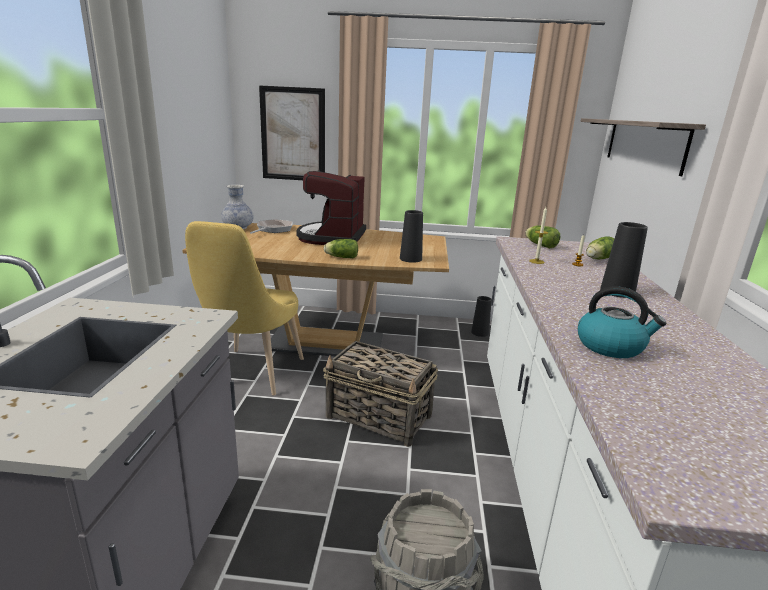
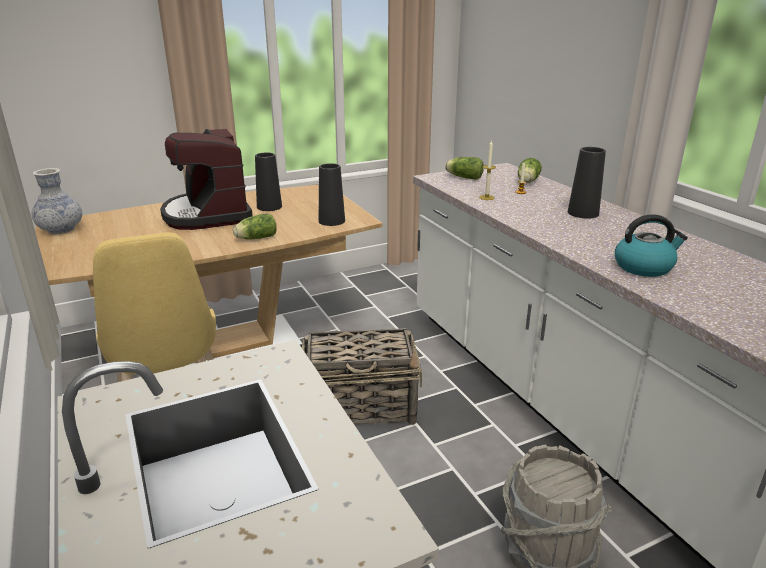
camera: 30 degrees left, 5 degrees up
frying pan [250,219,293,234] -> none
picture [259,85,325,180] -> none
black vase [471,296,492,337] -> black vase moved to [255,153,282,211]
shelf [581,118,706,176] -> none

